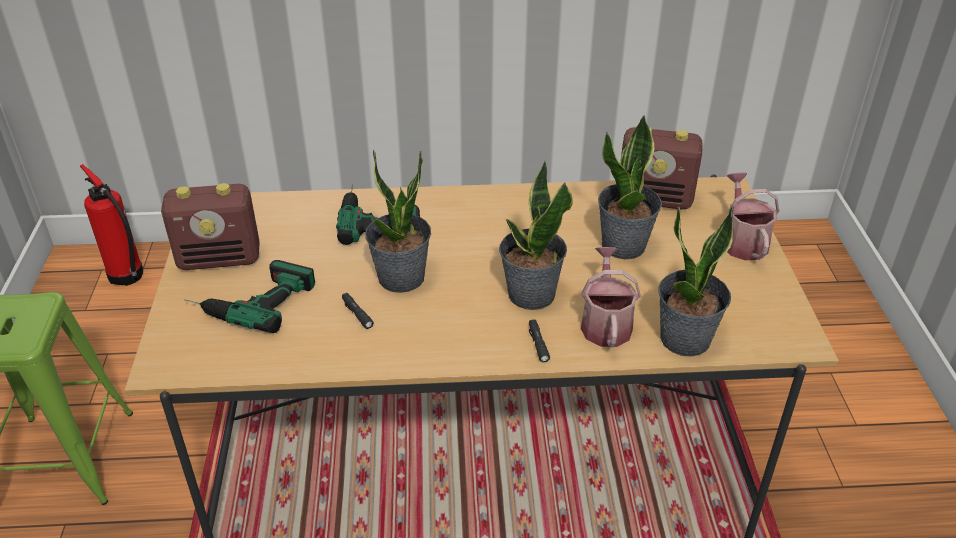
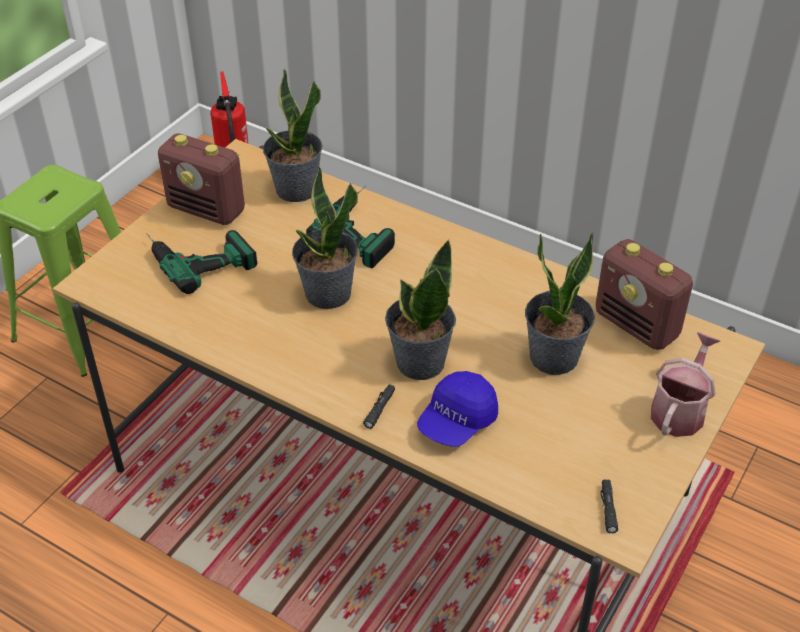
camera: 35 degrees right, 5 degrees up
black flashlight [342,293,374,329] -> black flashlight moved to [600,479,618,533]
watering can [581,247,641,348] -> blue cap [417,371,498,446]
potted plant [658,206,734,357] -> potted plant moved to [263,69,322,202]

